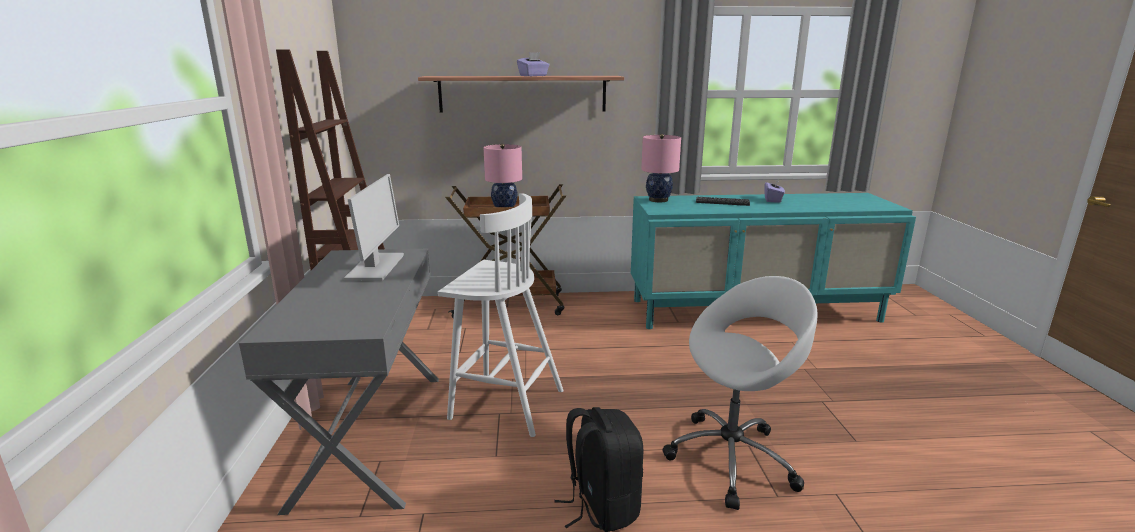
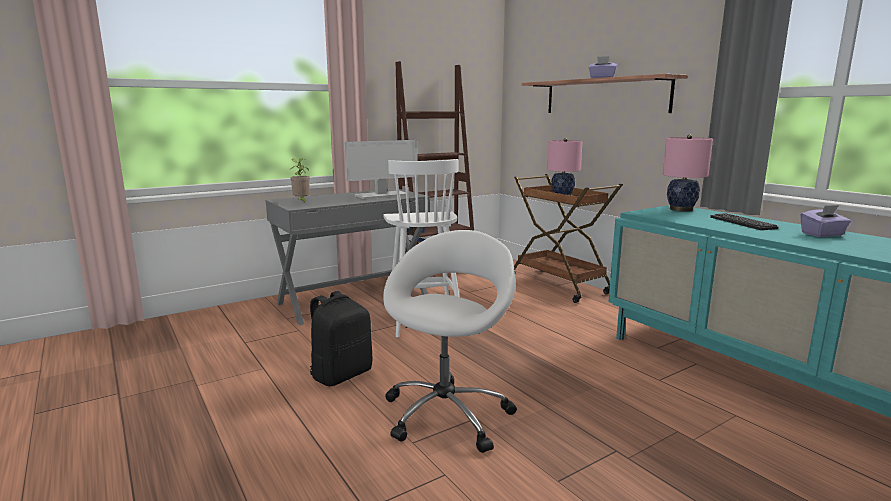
camera: 60 degrees right, 5 degrees down
white office chair [663,276,818,510] -> white office chair turned 105 degrees counterclockwise [383,230,517,453]
none -> potted plant [289,158,310,203]

